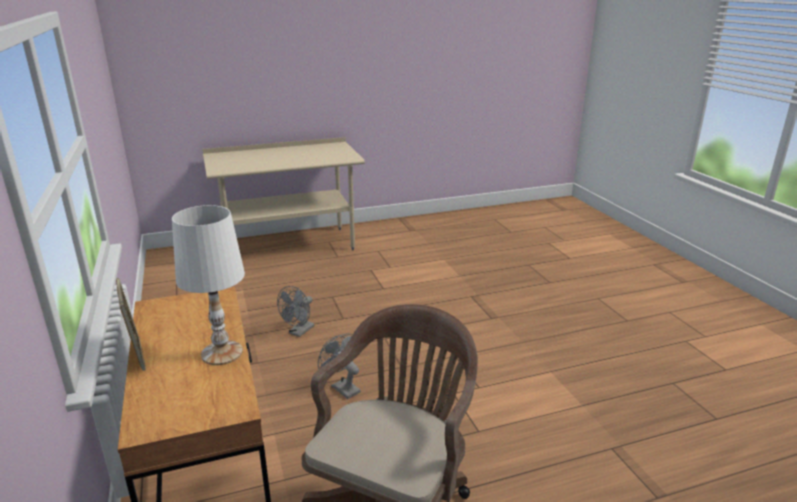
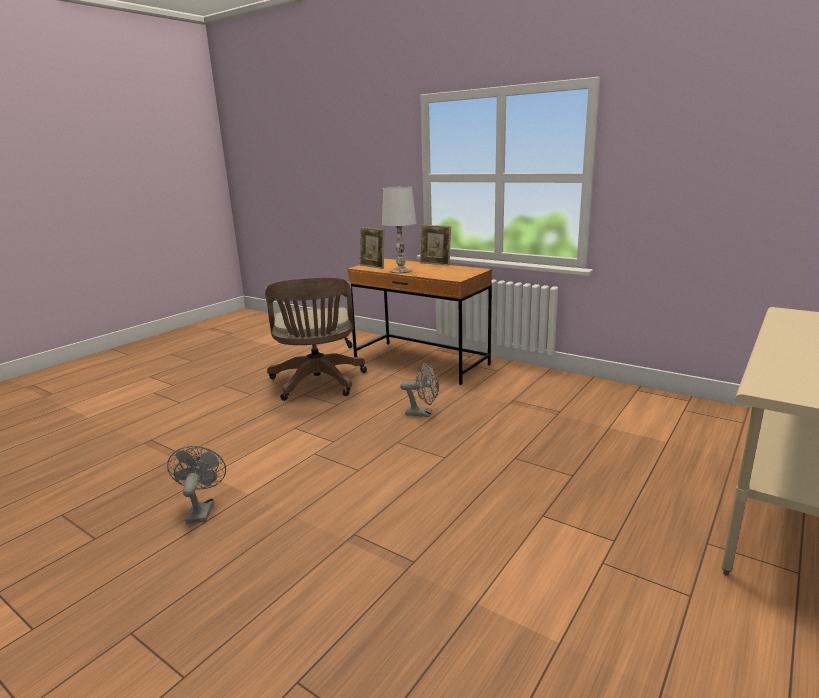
camera: 145 degrees right, 5 degrees down
grey fan [277,286,314,337] -> grey fan moved to [167,446,226,523]
none -> picture frame [360,227,385,269]

